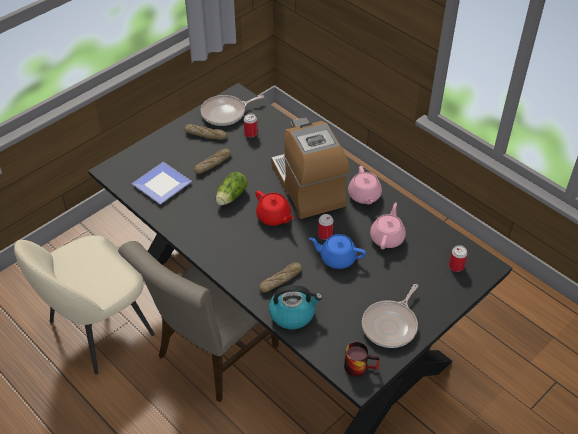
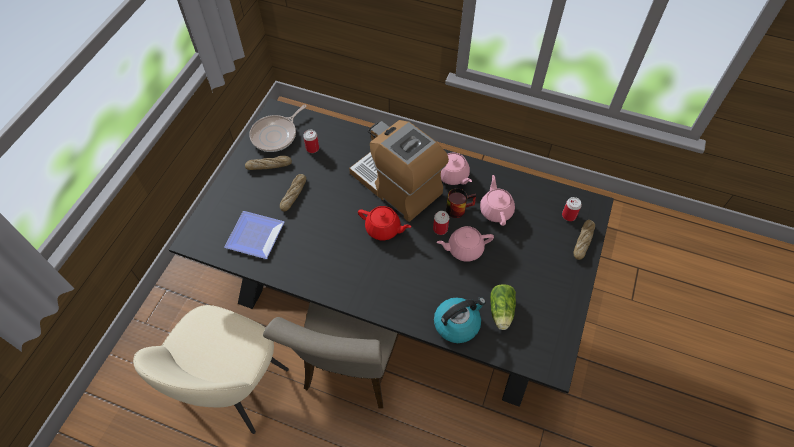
camera: 25 degrees left, 10 degrees up
lettuce [216,172,248,205] -> lettuce moved to [490,284,516,330]
bread [259,263,302,292] -> bread moved to [573,220,595,260]
blue teapot [309,234,366,269] -> pink teapot [437,226,494,262]
mug [344,342,380,376] -> mug moved to [446,188,476,218]
frying pan [362,284,418,348] -> none

